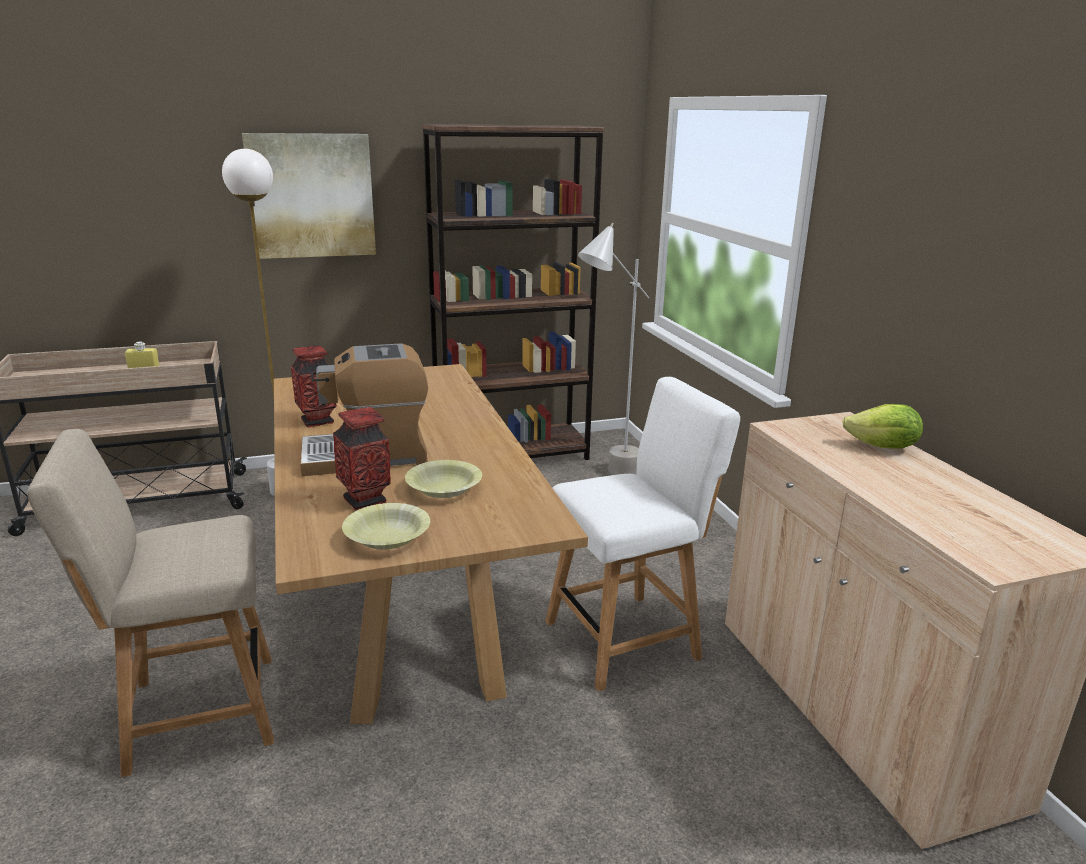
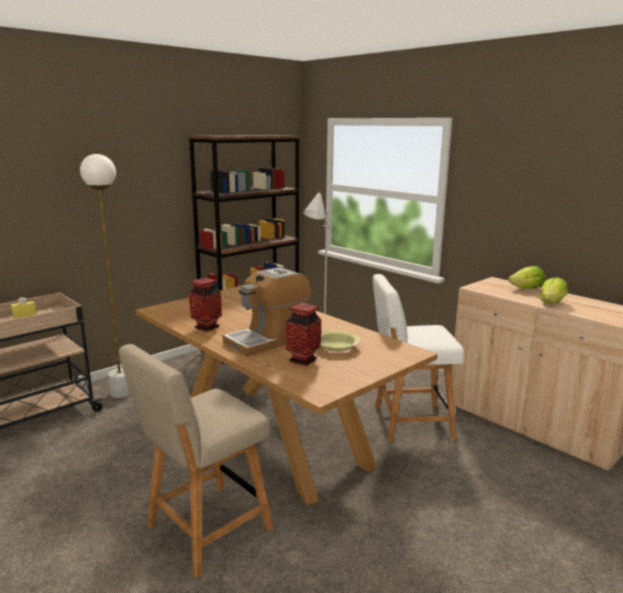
camera: 25 degrees left, 5 degrees down
picture [242,133,376,259] -> none
yellow bowl [342,503,430,550] -> none
white chair [545,377,740,692] -> white chair turned 135 degrees counterclockwise [373,274,464,442]
none -> lettuce [540,277,568,304]

